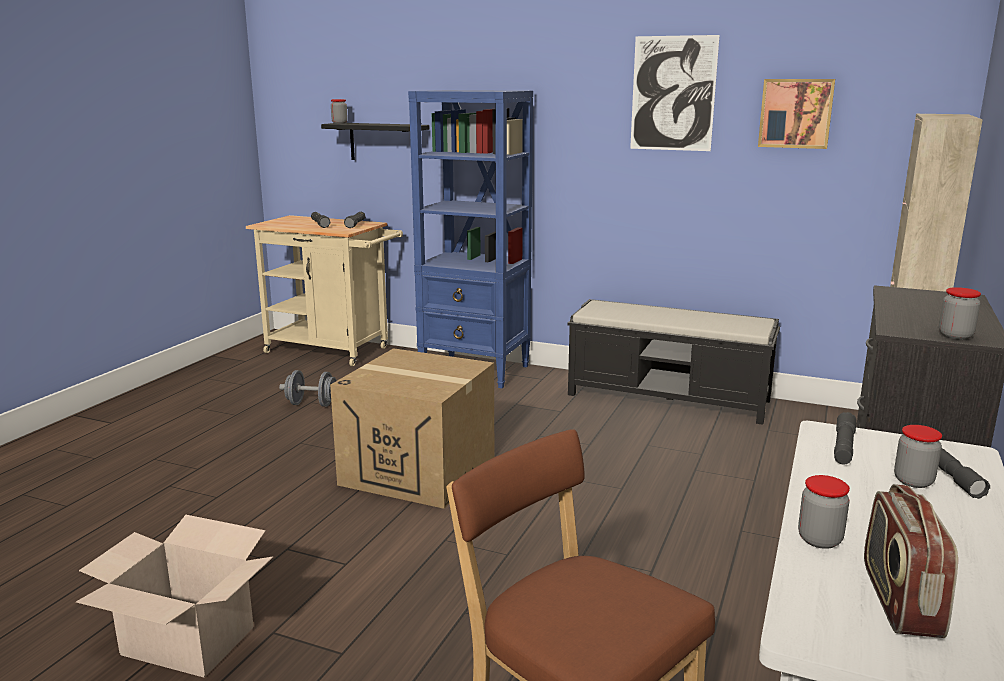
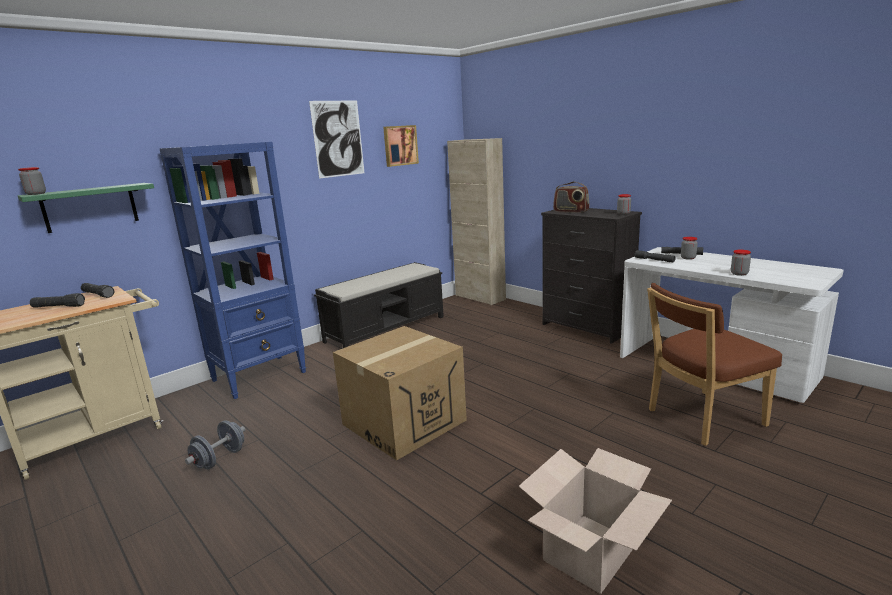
camera: 65 degrees left, 0 degrees up
black shelf [321,123,429,160] -> green shelf [18,183,154,233]
radio [864,484,958,638] -> radio moved to [553,182,589,213]

